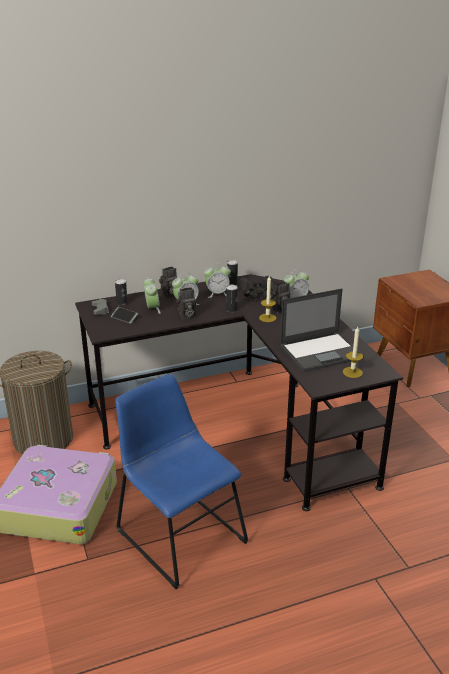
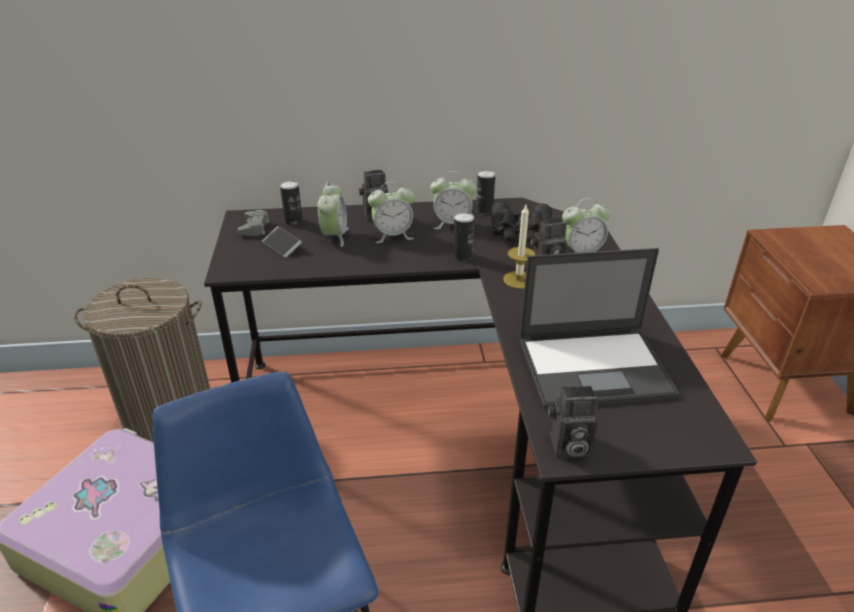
camera: 15 degrees right, 5 degrees up
camera [176,287,196,320] -> camera moved to [548,386,598,458]
candle [343,327,363,378] -> none

